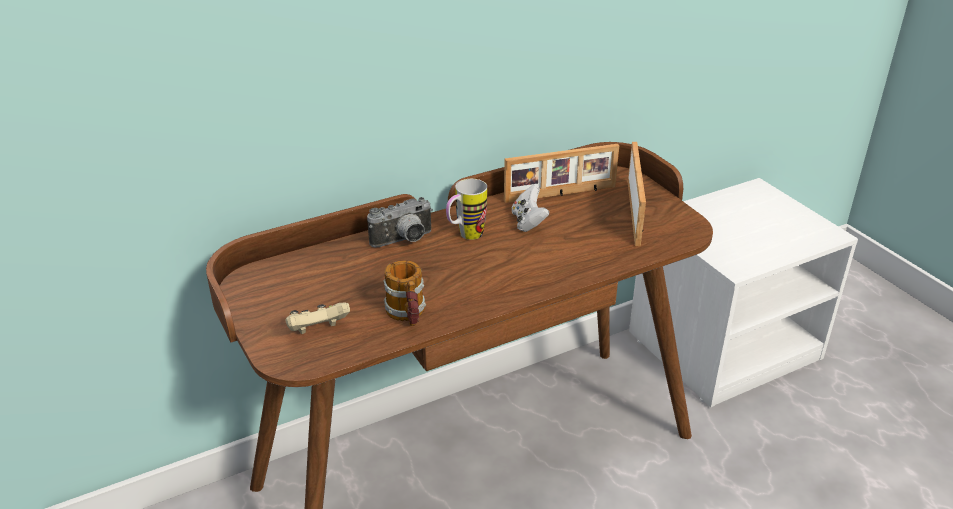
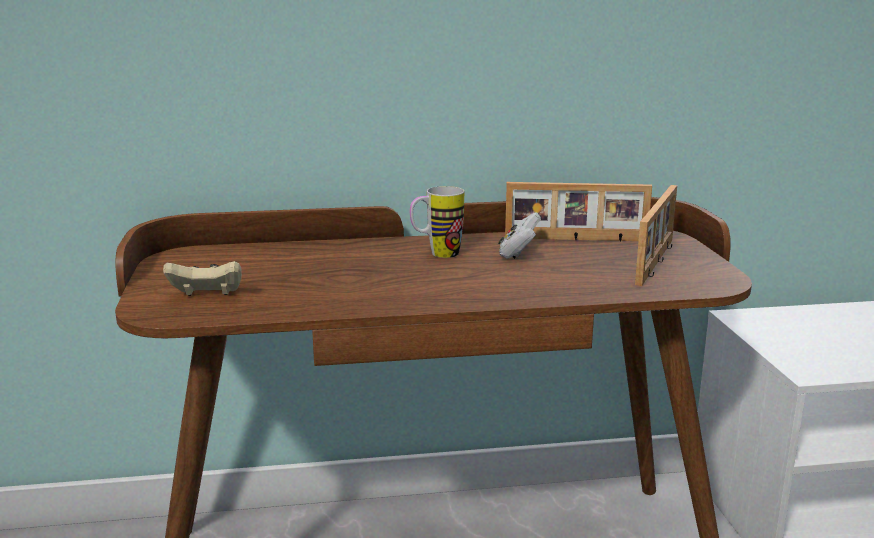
camera: 20 degrees right, 15 degrees down
camera [367,197,433,247] -> none
mug [384,260,426,326] -> none

